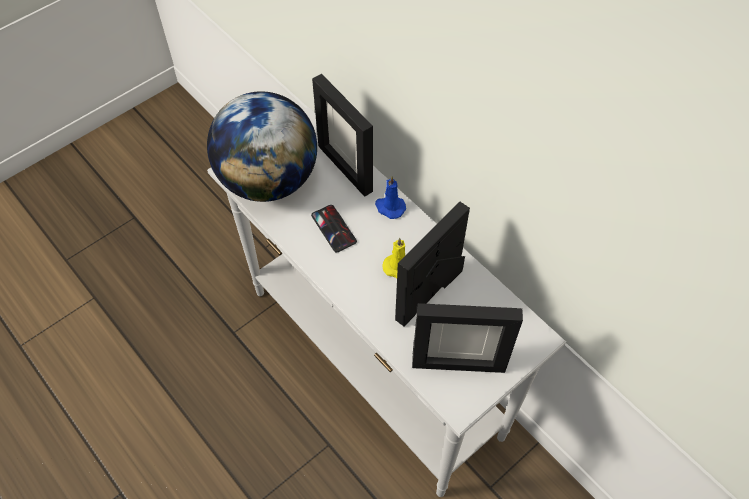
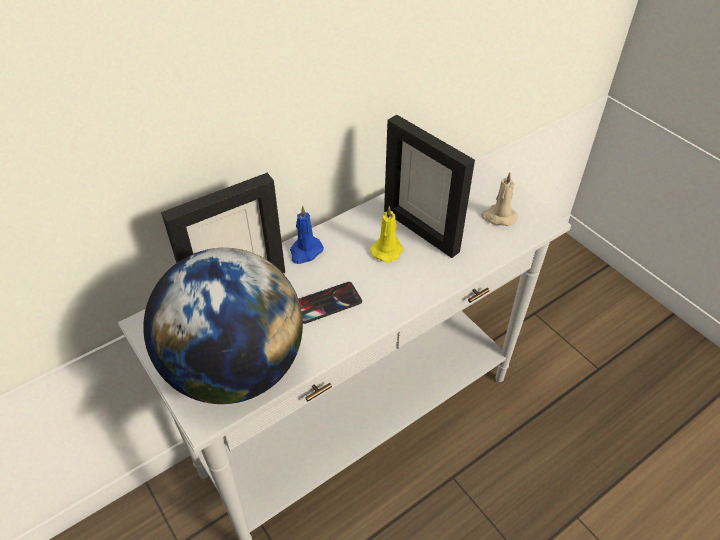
camera: 85 degrees left, 10 degrees down
picture frame [412,303,523,373] -> beige candle [481,172,517,226]

